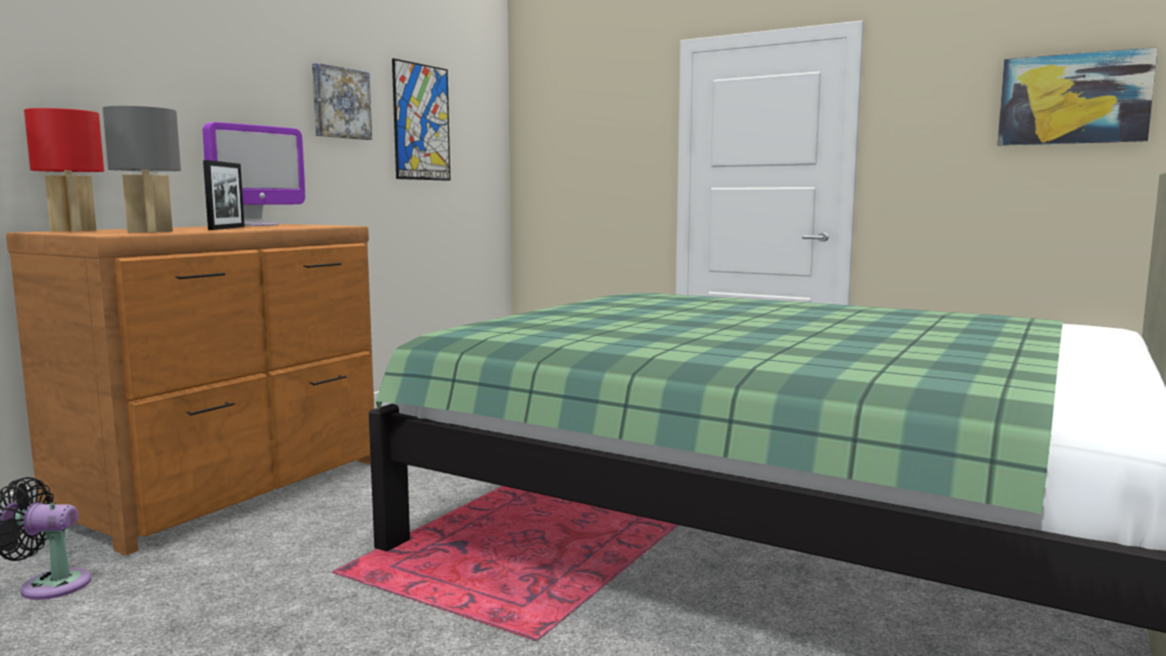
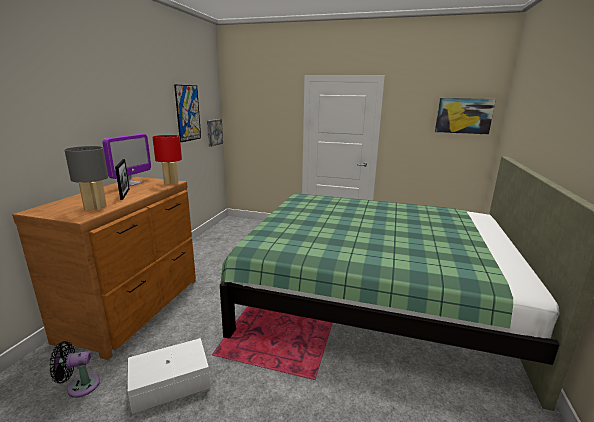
camera: 15 degrees left, 10 degrees up
red table lamp [24,108,104,232] -> red table lamp moved to [152,135,182,185]
picture [312,63,372,140] -> picture moved to [207,119,223,147]
none -> white storage box [128,338,210,414]

